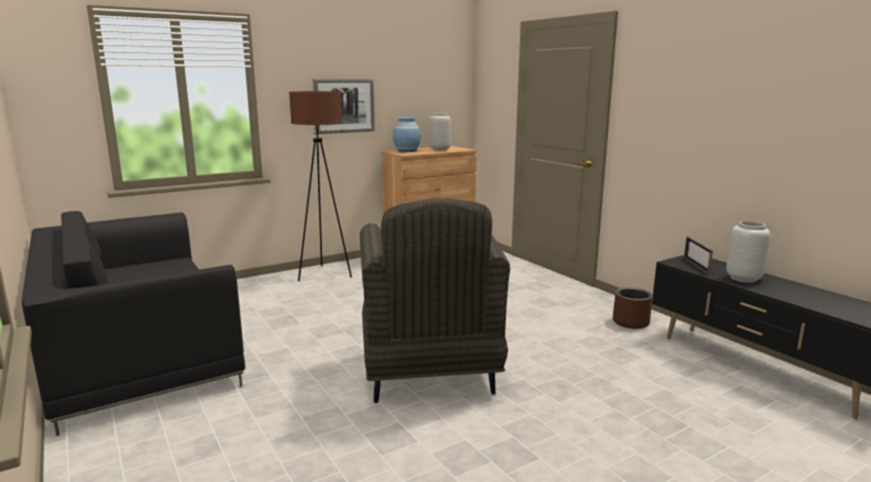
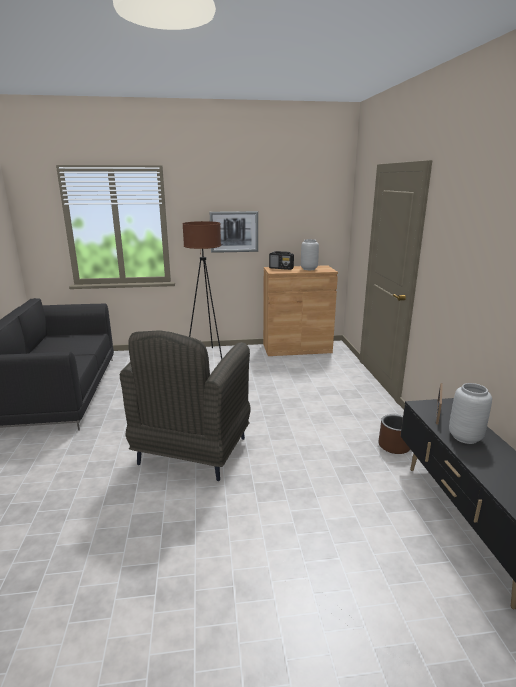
camera: 25 degrees right, 5 degrees up
blue vase [393,117,421,152] -> radio [269,251,294,270]

